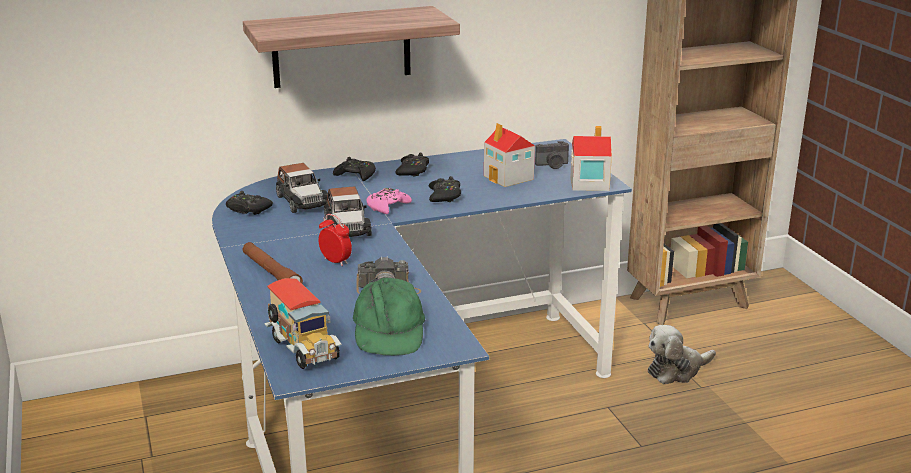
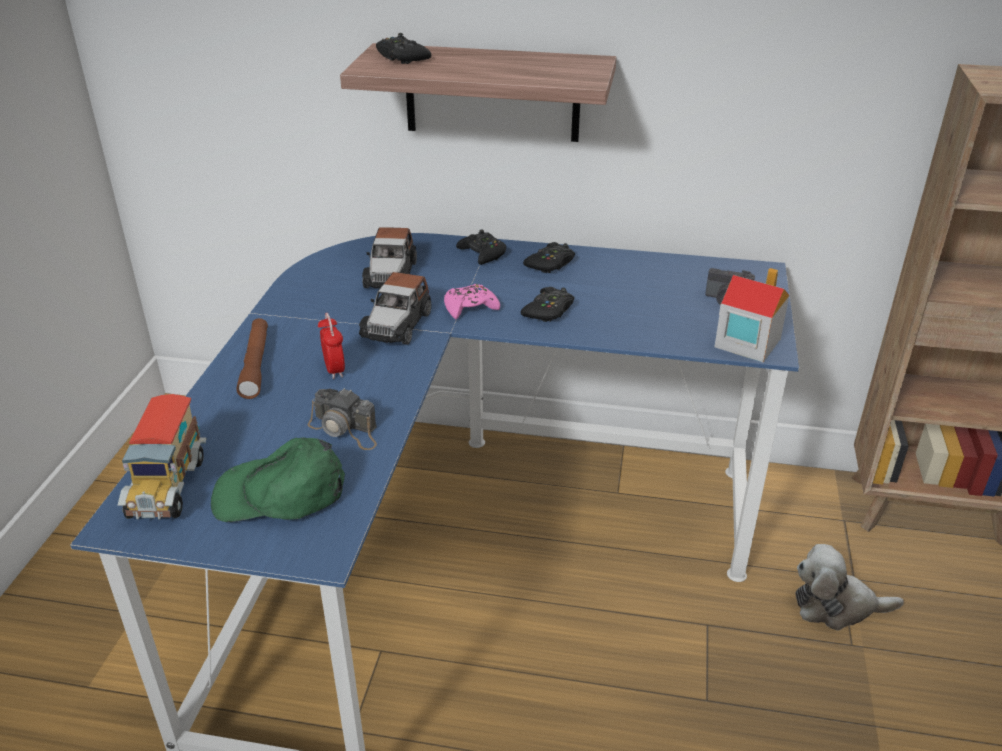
camera: 30 degrees right, 10 degrees up
black game controller [226,191,273,215] -> black game controller moved to [376,33,432,64]
green cap [353,276,425,356] -> green cap turned 60 degrees clockwise [211,437,345,522]
toy house [484,123,535,187] -> none

